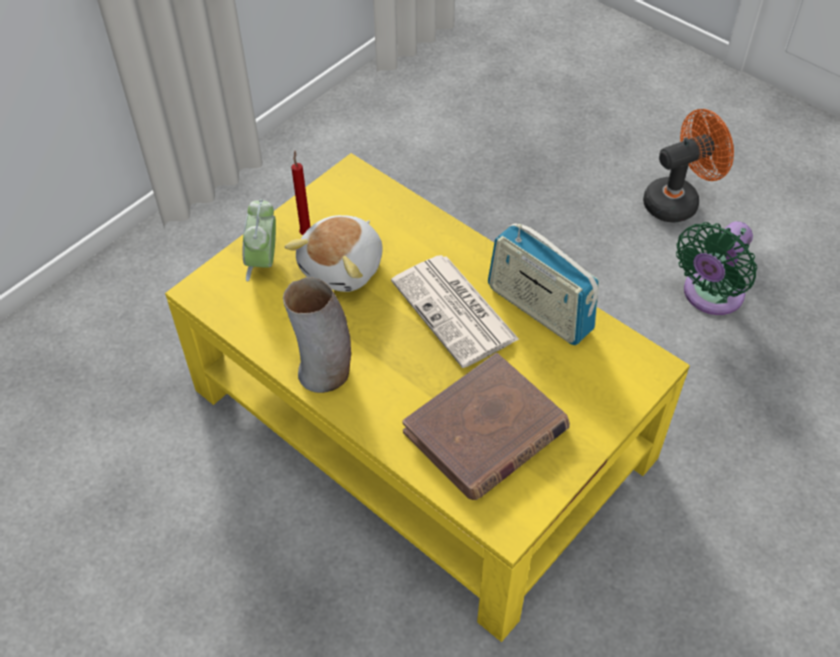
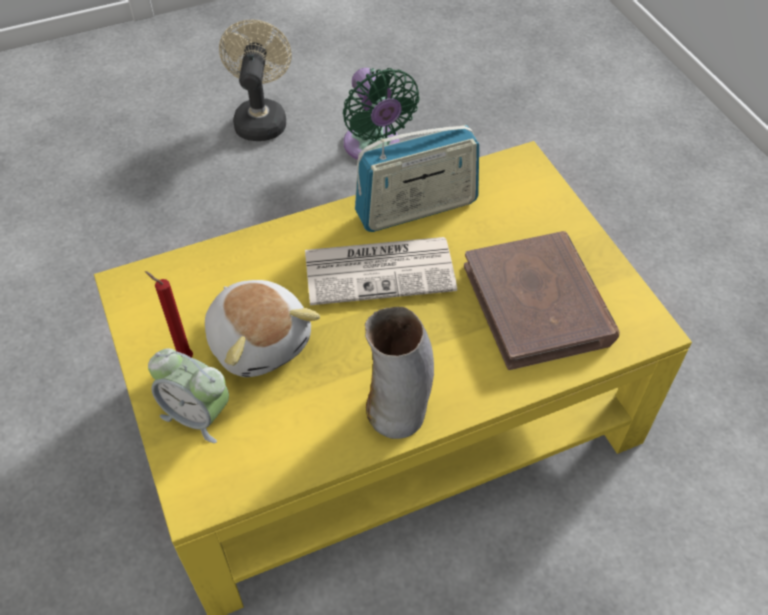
camera: 65 degrees left, 0 degrees up
orange fan [643,109,734,223] -> beige fan [219,20,292,141]

